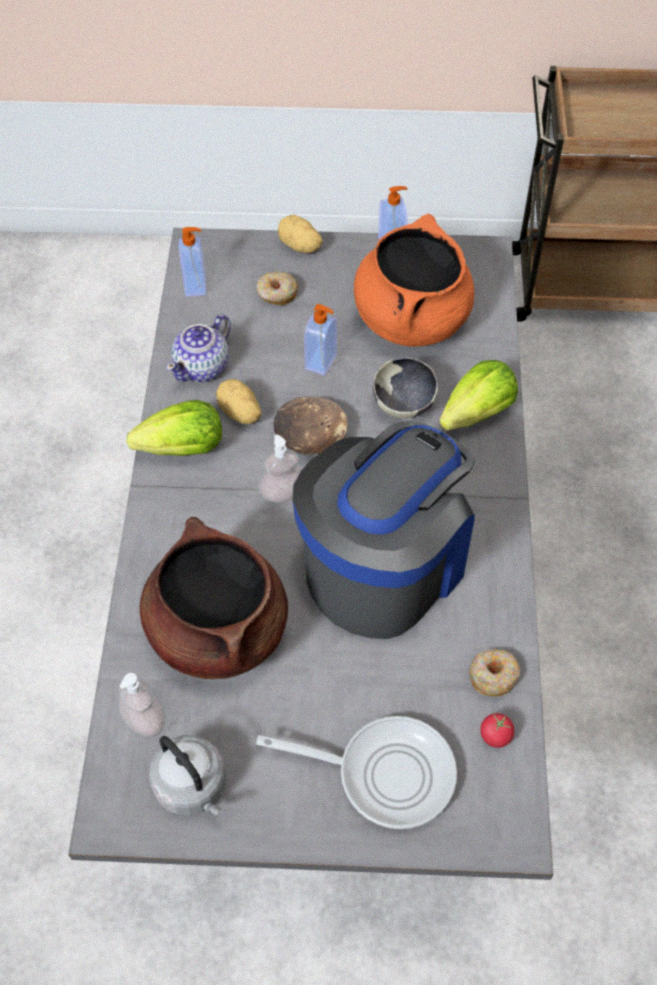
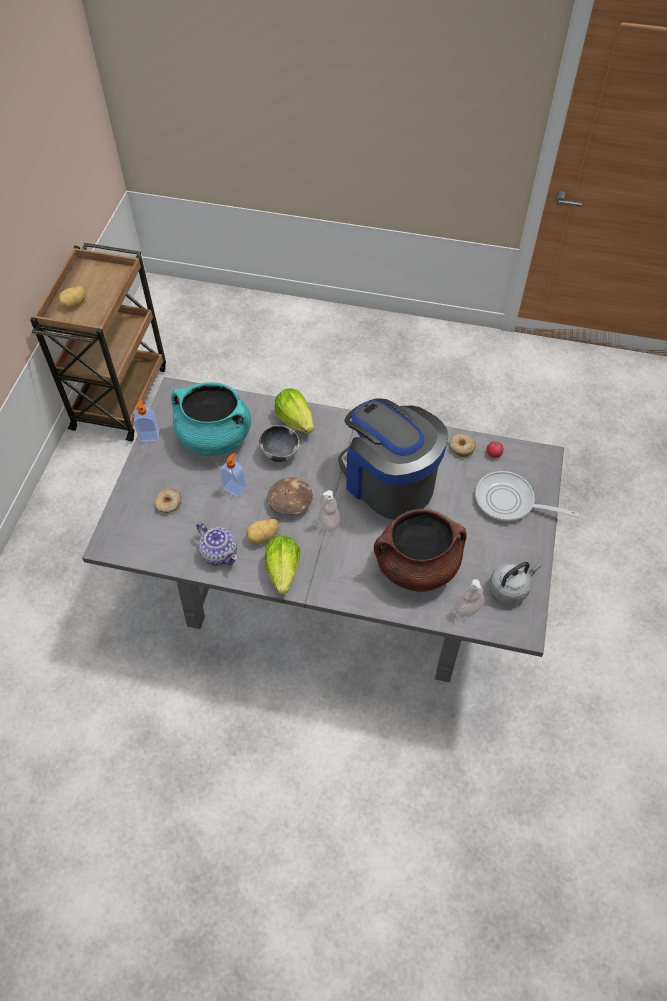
camera: 80 degrees left, 0 degrees up
soap dispenser [179,227,206,297] -> none
frying pan [256,716,457,829] -> frying pan turned 90 degrees counterclockwise [475,471,579,521]
potato [278,215,323,253] -> potato moved to [59,286,86,309]
orange cooking pot [354,214,475,347] -> turquoise cooking pot [171,382,251,456]

